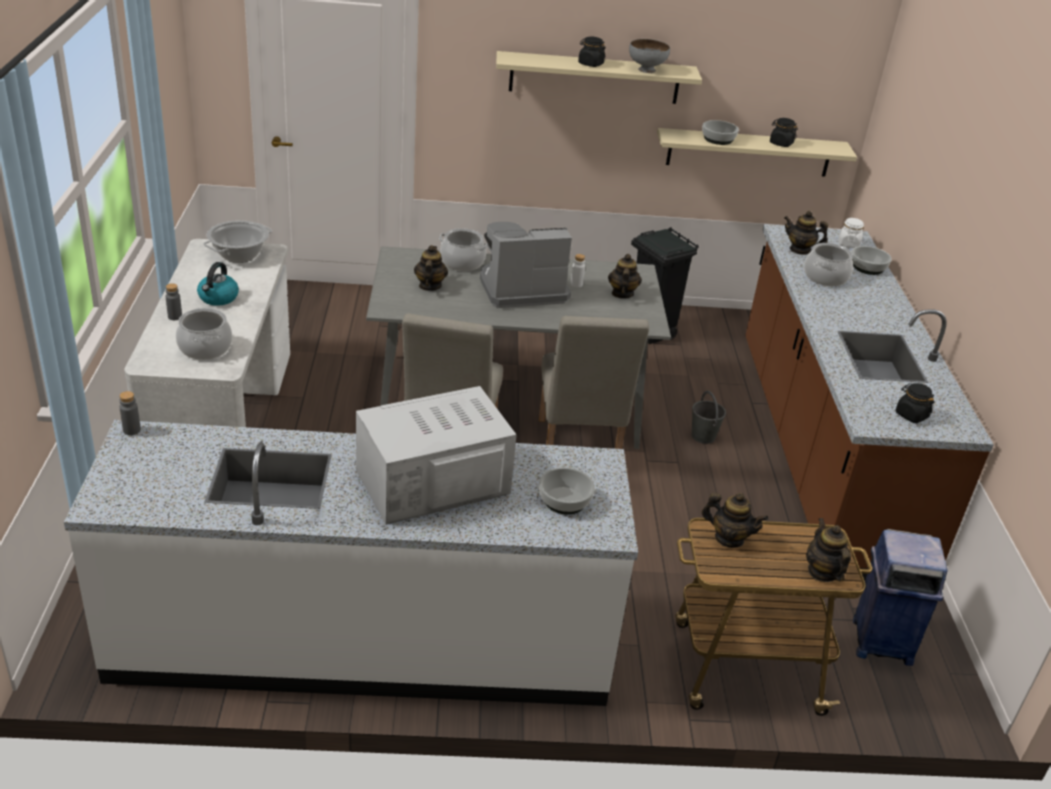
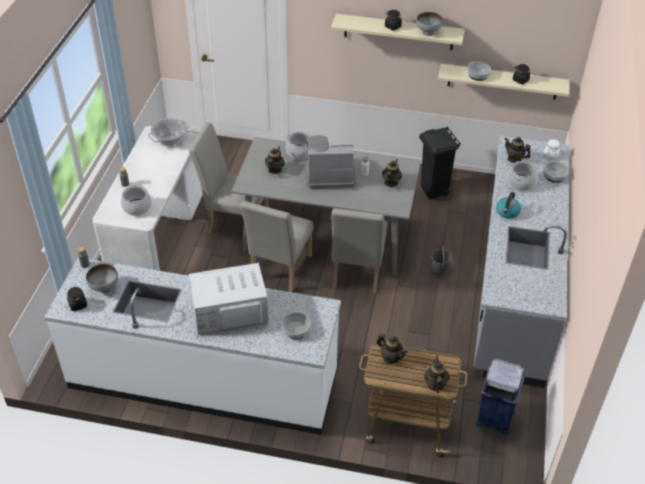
camera: 15 degrees right, 10 degrees up
kettle [197,262,239,306] -> kettle moved to [496,192,521,219]
brown counter [745,224,994,581] -> grey counter [474,136,570,388]
black jar [896,383,935,423] -> black jar moved to [67,286,87,311]
none -> grey bowl [86,264,118,293]
none -> beige chair [189,122,269,234]

